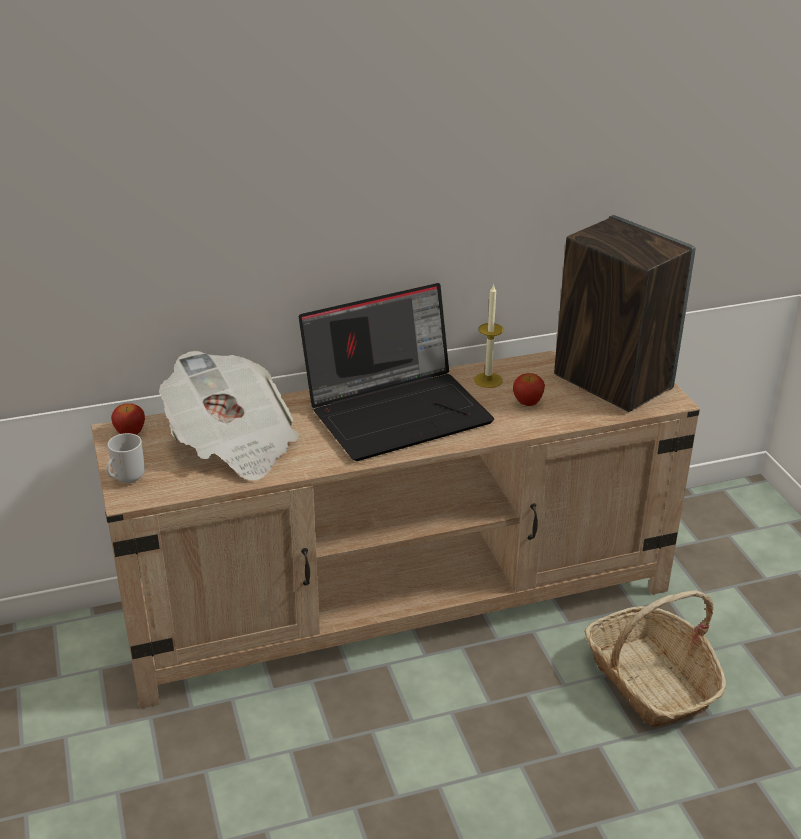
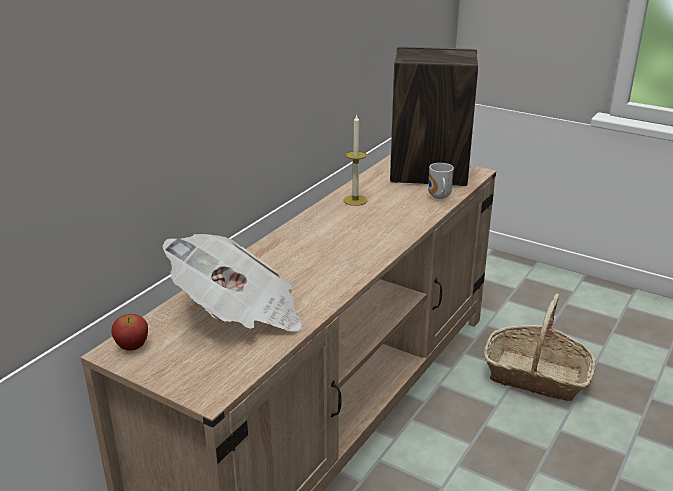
camera: 40 degrees left, 5 degrees down
mug [106,433,145,483] -> mug moved to [428,163,454,199]
laptop [299,283,494,461] -> none
apple [513,373,545,406] -> none

